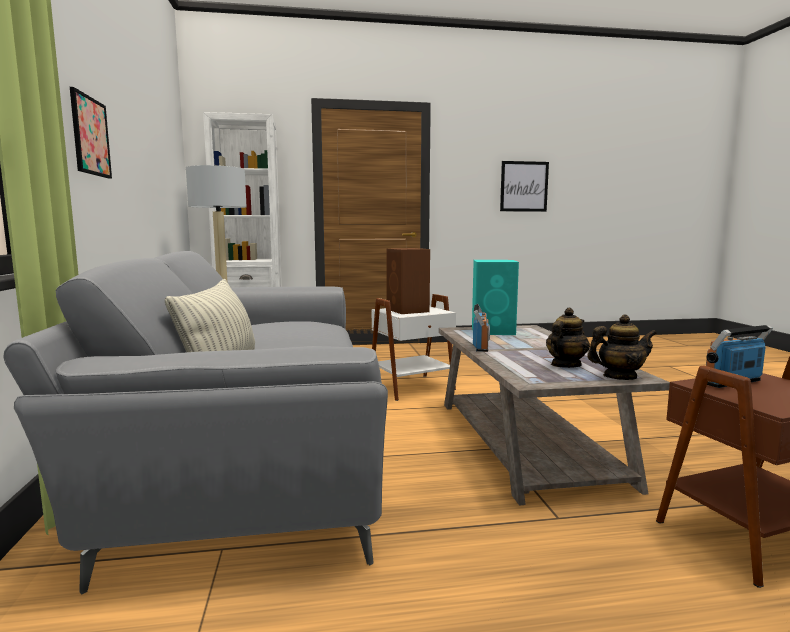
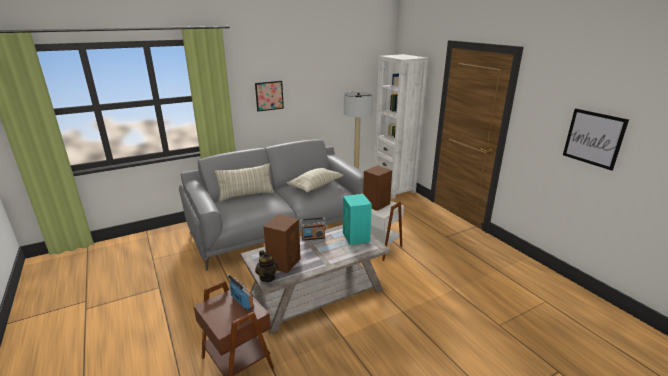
camera: 70 degrees right, 15 degrees up
teapot [546,308,590,368] -> brown speaker [264,214,300,273]
none -> pillow [287,168,343,192]

